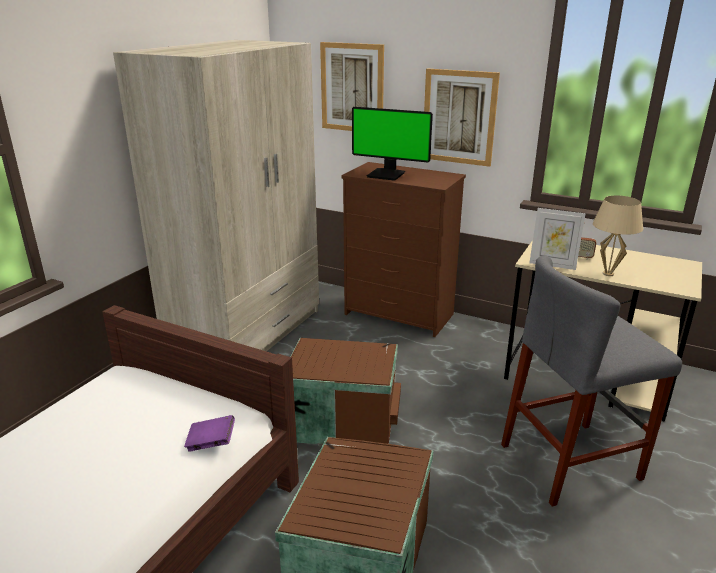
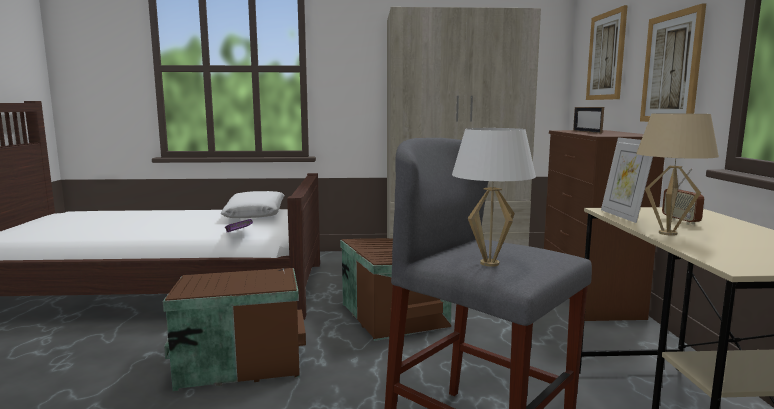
camera: 60 degrees right, 15 degrees down
monitor [352,107,433,181] -> picture frame [573,107,604,134]
none -> white pillow [221,191,284,218]
none -> white table lamp [452,128,536,267]

